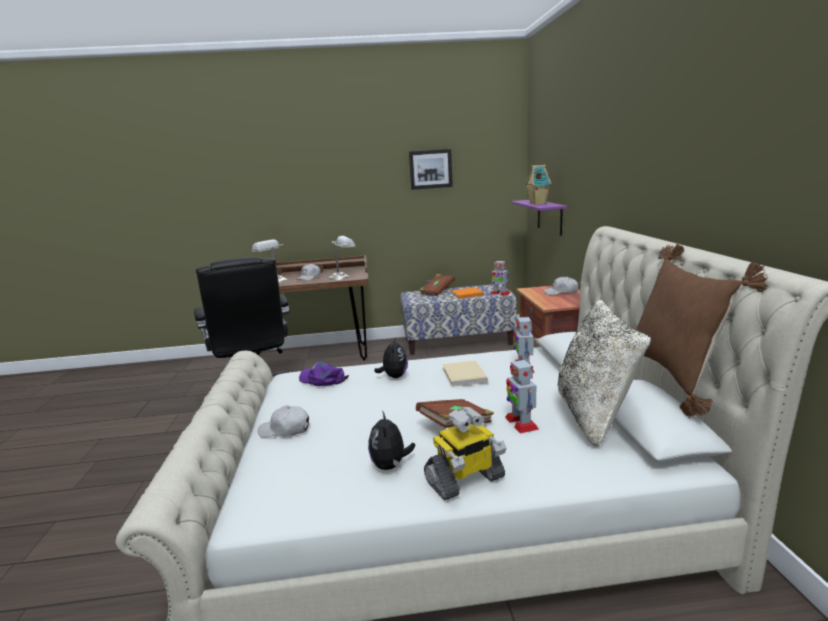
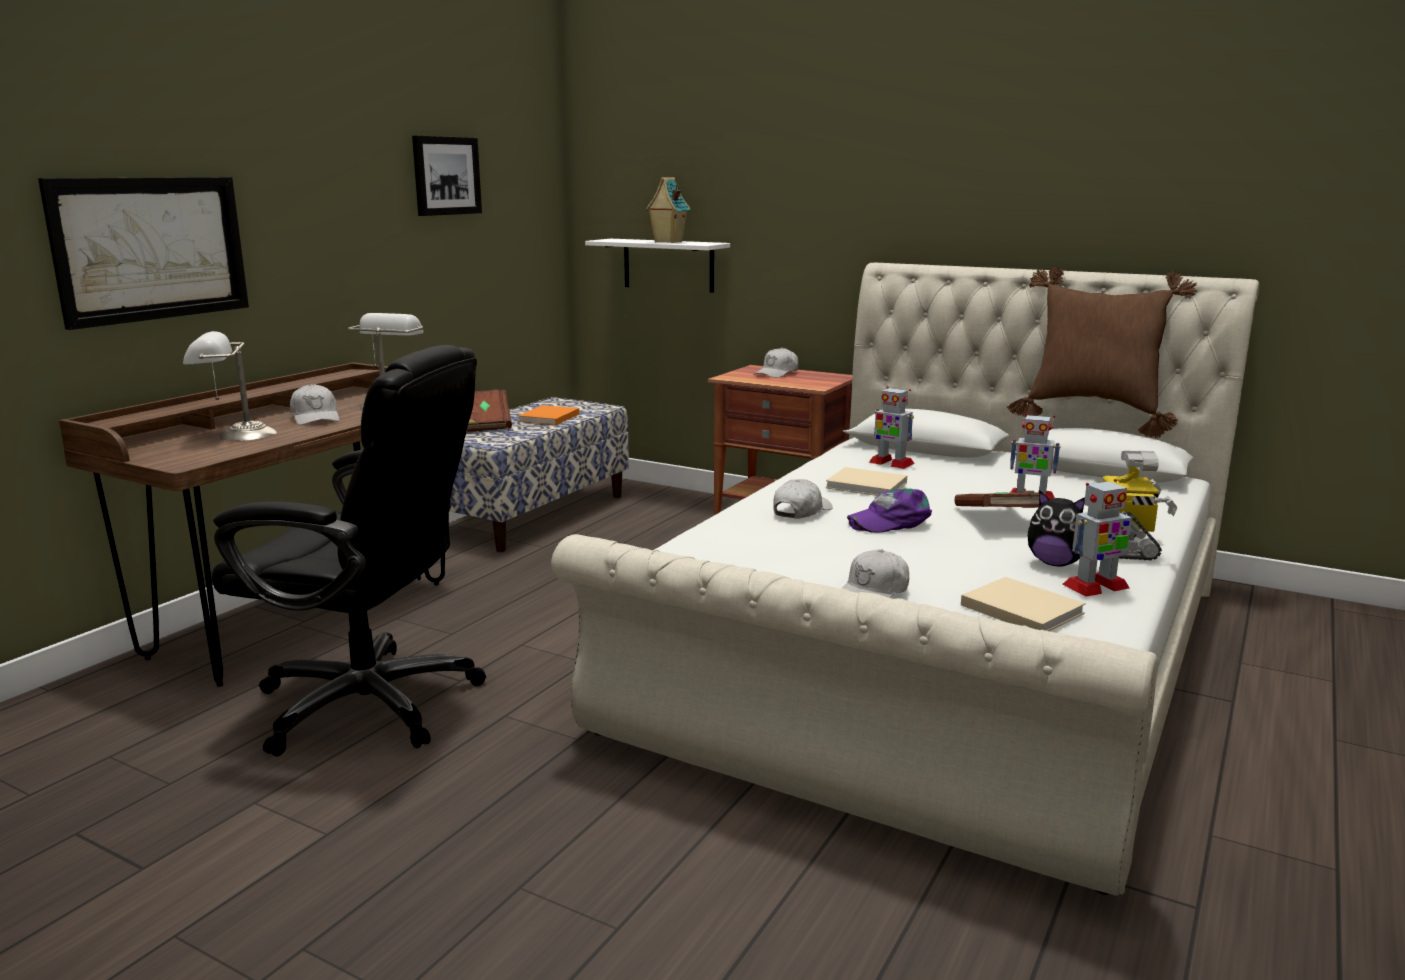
camera: 55 degrees left, 0 degrees up
purple cap [299,361,349,386] -> purple cap moved to [847,488,932,533]
plush toy [374,339,408,378] -> white cap [773,479,833,519]
toy robot [491,260,510,296] -> toy robot moved to [1062,479,1132,597]
purple shelf [511,200,567,236] -> white shelf [585,239,730,293]
beige pillow [558,300,651,447] -> none
none -> picture [38,177,249,330]
none -> beige book [961,577,1086,631]

